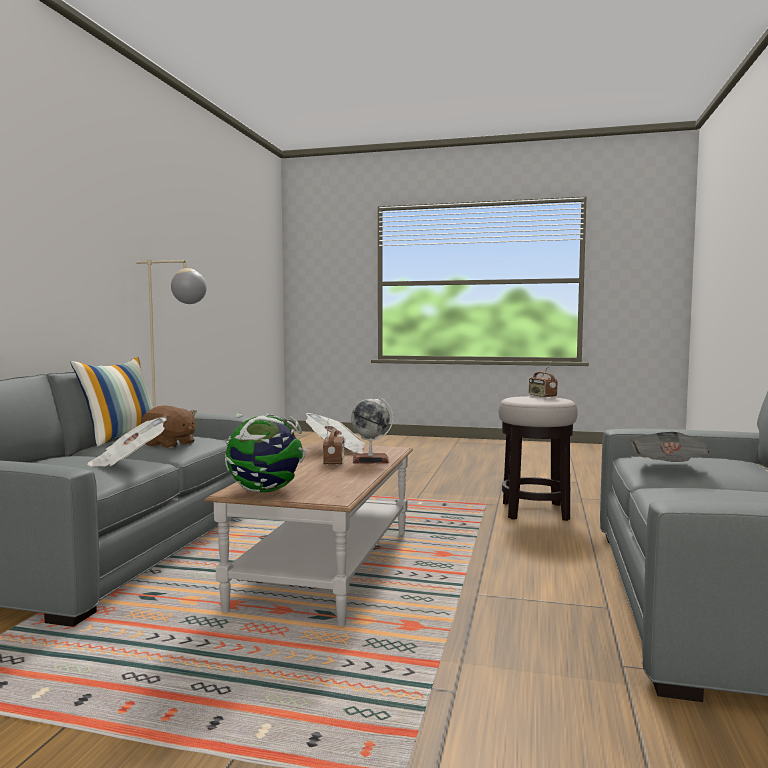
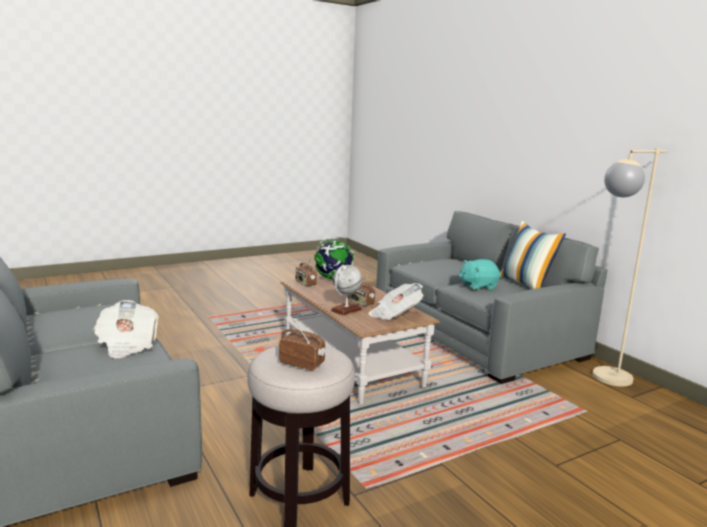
camera: 135 degrees right, 10 degrees up
newspaper [88,417,167,467] -> none
brown plush toy [141,406,197,448] -> turquoise plush toy [459,259,500,290]
none -> radio [295,258,317,287]

